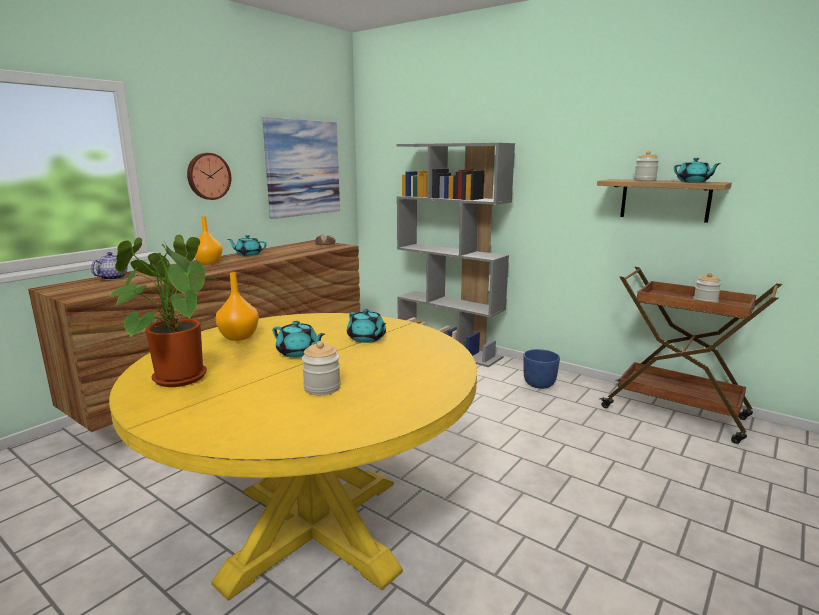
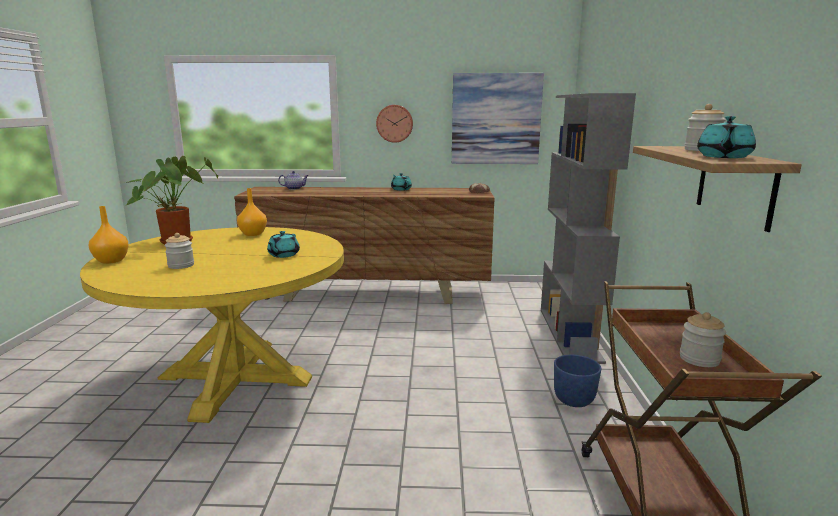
camera: 55 degrees right, 0 degrees up
orange vase [195,216,223,265] -> orange vase moved to [89,206,129,264]
turquoise teapot [273,321,325,358] -> none

